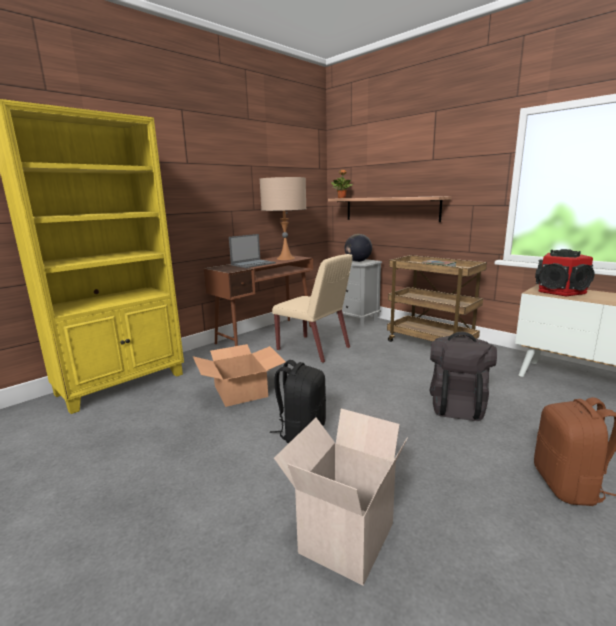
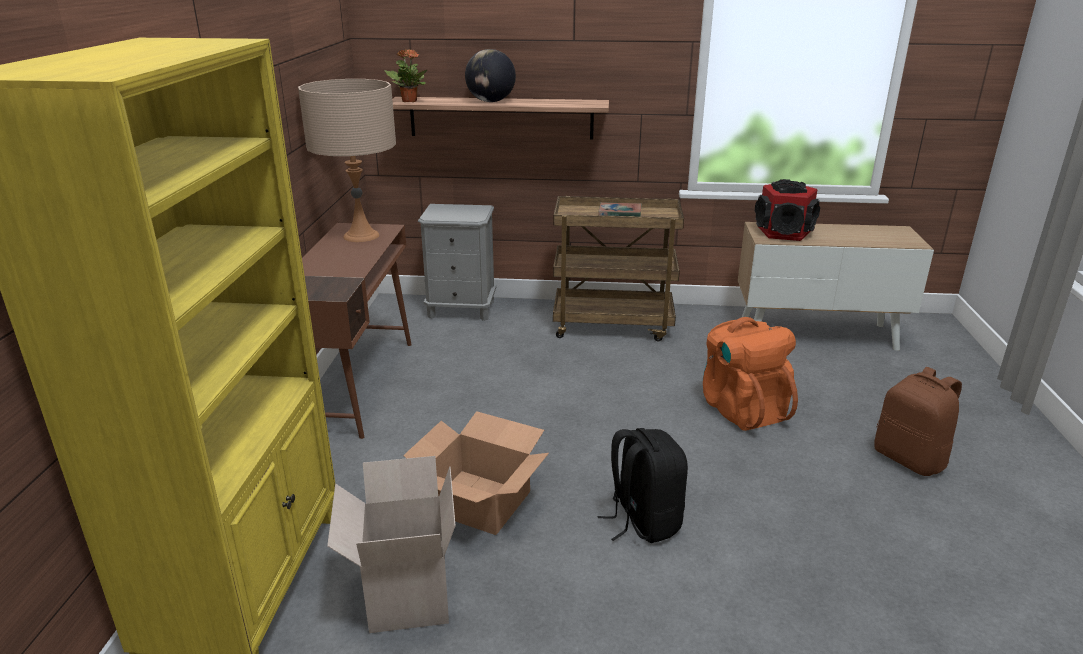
camera: 40 degrees left, 10 degrees up
laptop [229,234,276,268] -> none
beige chair [272,254,352,363] -> none
cardboard box [274,408,408,586] -> cardboard box moved to [327,456,456,633]
globe [345,234,372,262] -> globe moved to [465,49,516,102]
black backpack [430,332,497,421] -> orange backpack [703,317,798,431]

